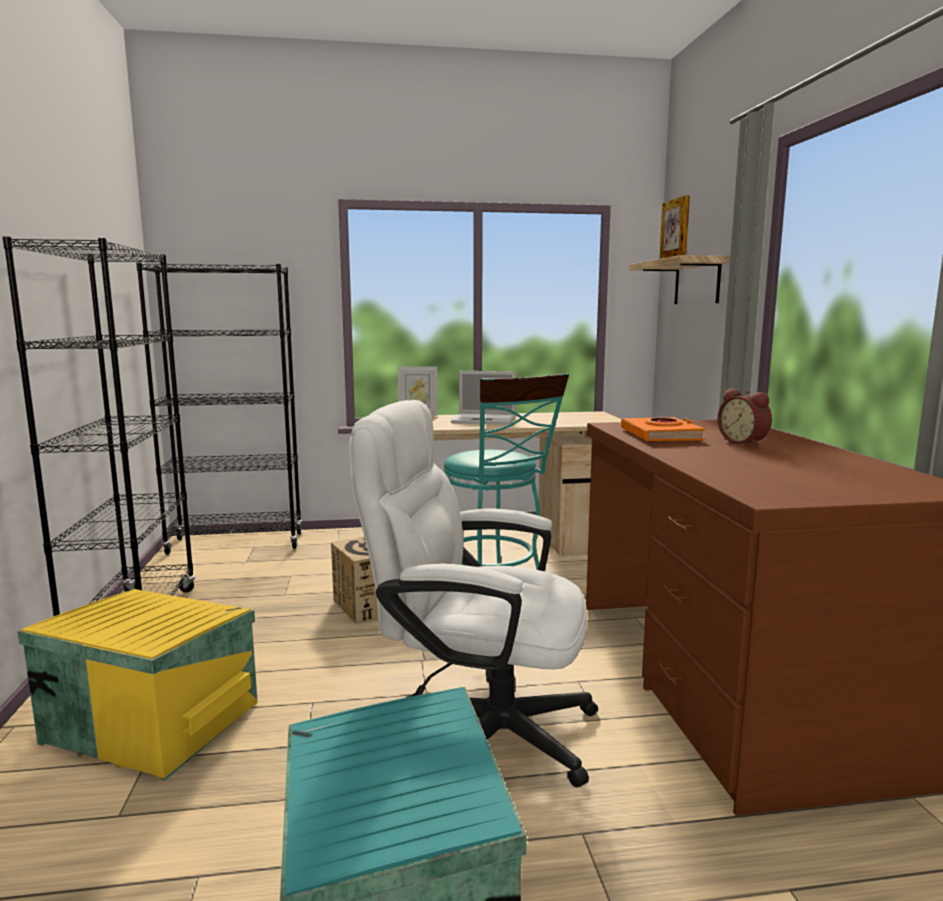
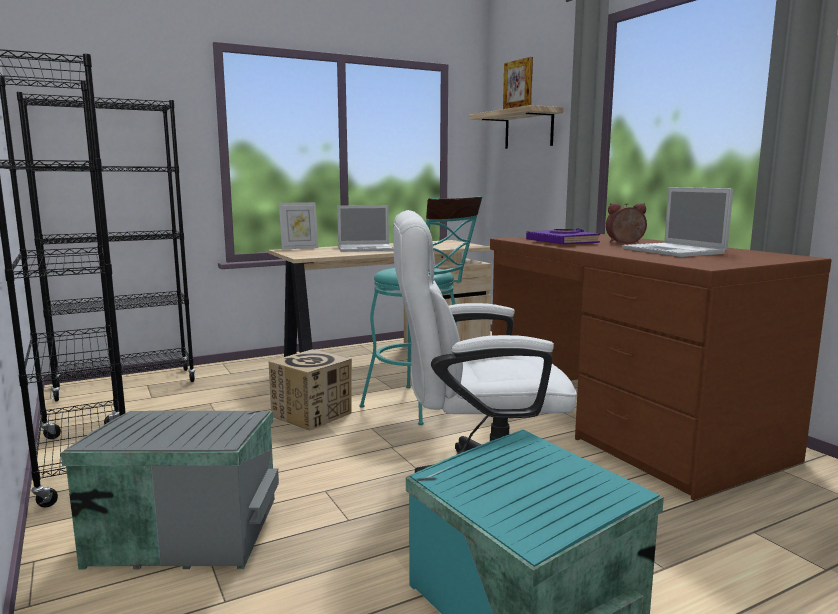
camera: 20 degrees left, 0 degrees up
yellow storage box [17,589,258,781] -> grey storage box [61,411,279,570]
orange book [621,417,705,441] -> purple book [526,228,600,245]
alarm clock [718,389,772,446] -> alarm clock turned 135 degrees clockwise [606,203,647,244]
none -> laptop [622,187,733,257]

